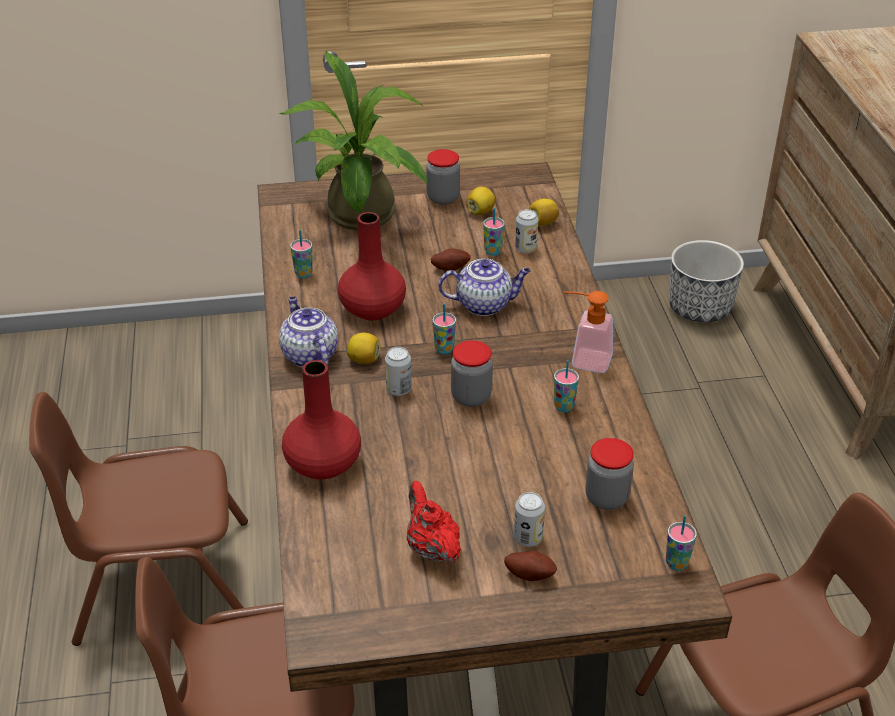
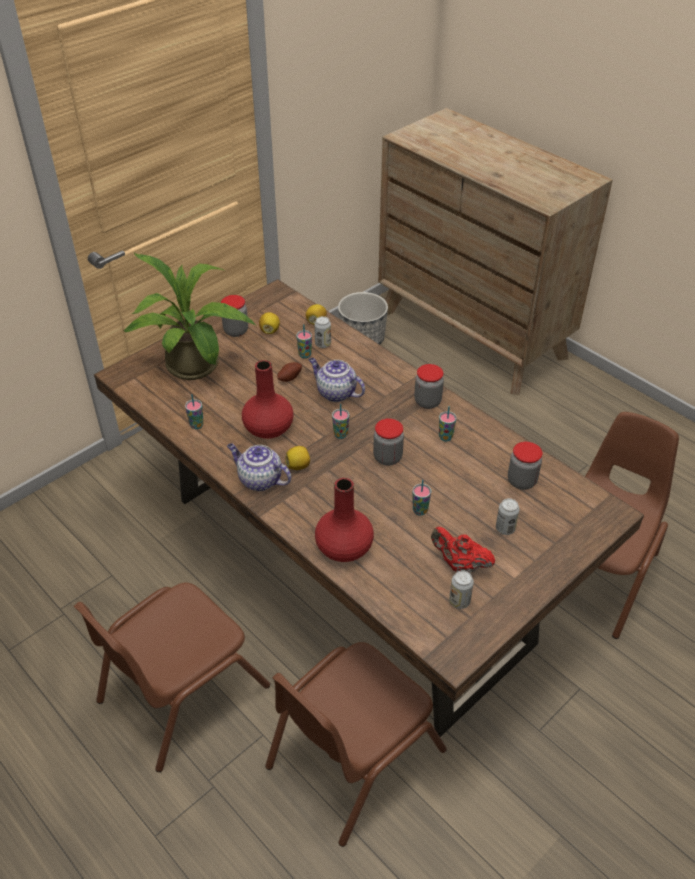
camera: 35 degrees left, 5 degrees up
can [385,347,412,396] -> can moved to [449,570,474,609]
teapot [438,259,531,316] -> teapot turned 105 degrees counterclockwise [309,358,365,402]
potato [504,551,557,581] -> none
soap dispenser [563,291,613,373] -> jar [414,364,444,409]
cup [666,515,697,571] -> cup moved to [412,480,431,516]

